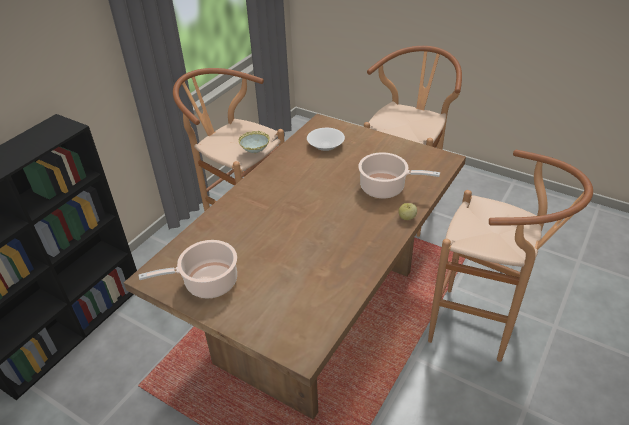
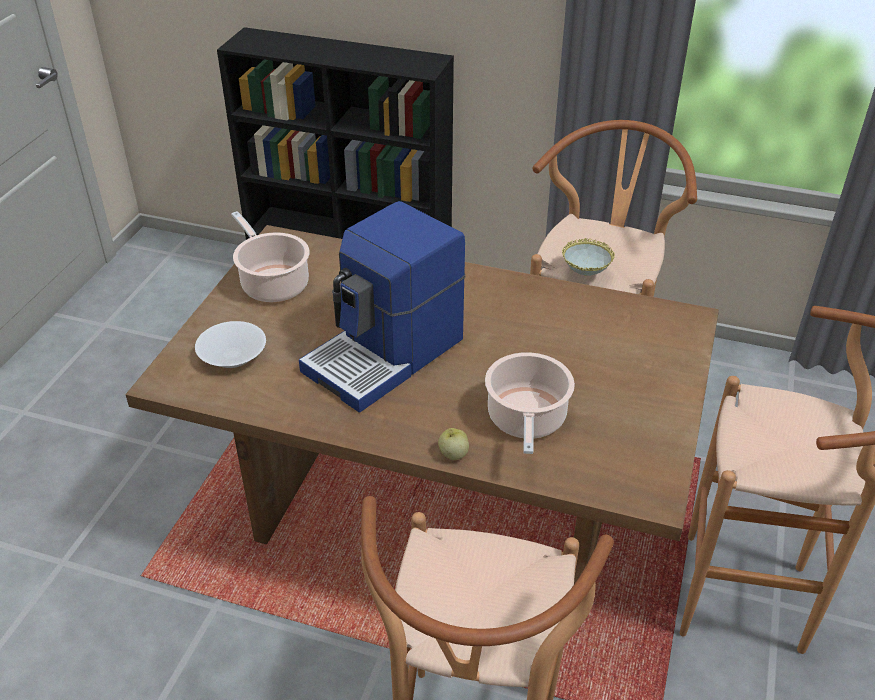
camera: 75 degrees right, 0 degrees up
white bowl [307,128,345,151] -> white bowl moved to [195,321,266,368]
none -> coffee machine [299,201,465,413]

